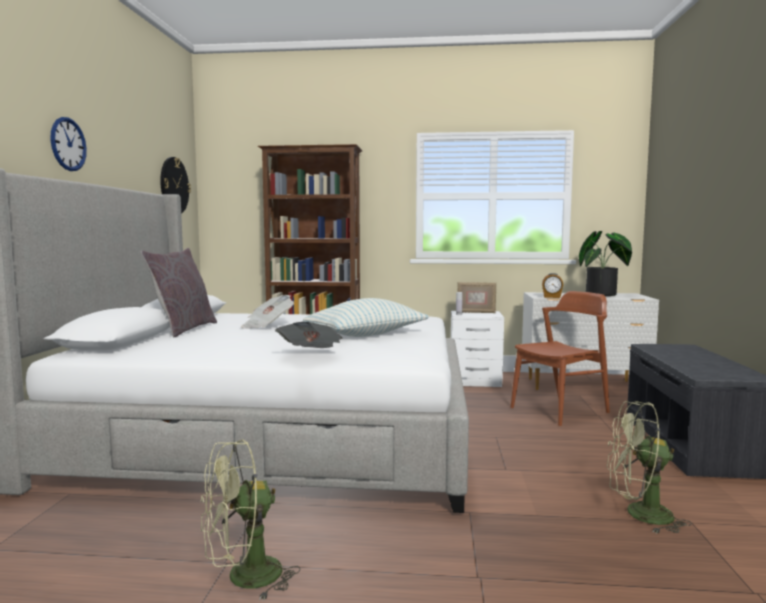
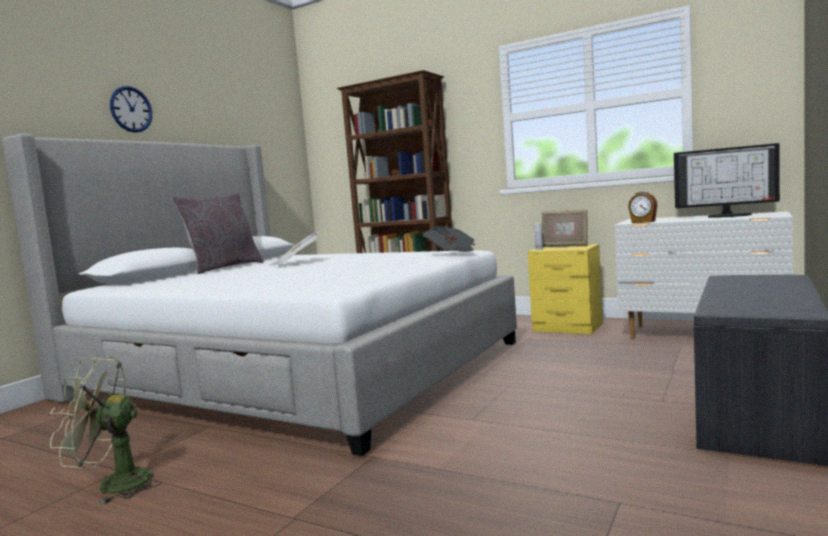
camera: 25 degrees right, 0 degrees up
wall clock [160,157,191,214] -> none
newspaper [275,322,342,348] -> newspaper moved to [423,226,476,252]
pillow [303,298,429,337] -> none
white nightstand [451,311,504,387] -> yellow nightstand [528,244,603,334]
brown chair [511,291,610,426] -> none
potted plant [579,231,632,296] -> monitor [674,143,780,217]
green fan [606,401,692,533] -> none

